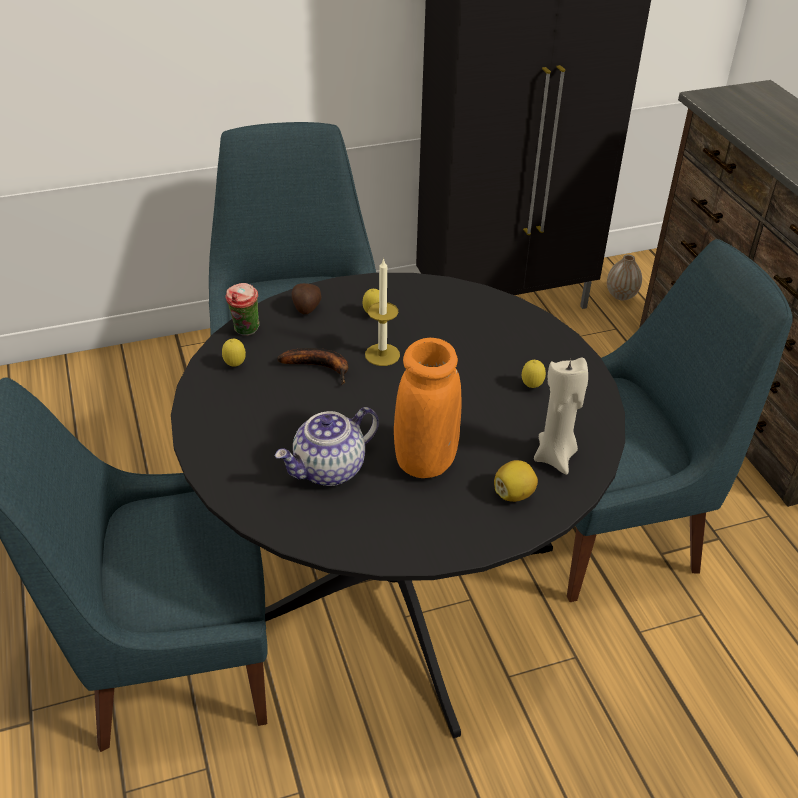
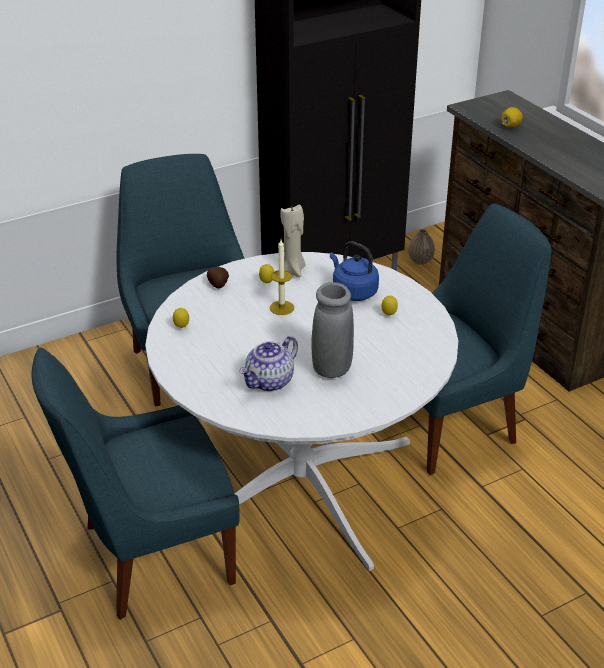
camera: 10 degrees left, 5 degrees down
black dining table [171,273,625,738] -> white dining table [145,252,458,571]
cup [225,283,260,336] -> none
banana [277,348,348,385] -> none
orange vase [394,338,462,478] -> grey vase [311,282,354,378]
lemon [494,460,538,502] -> lemon moved to [501,107,523,128]
beige candle [534,358,588,475] -> beige candle moved to [280,205,306,277]
none -> blue kettle [330,241,379,301]

